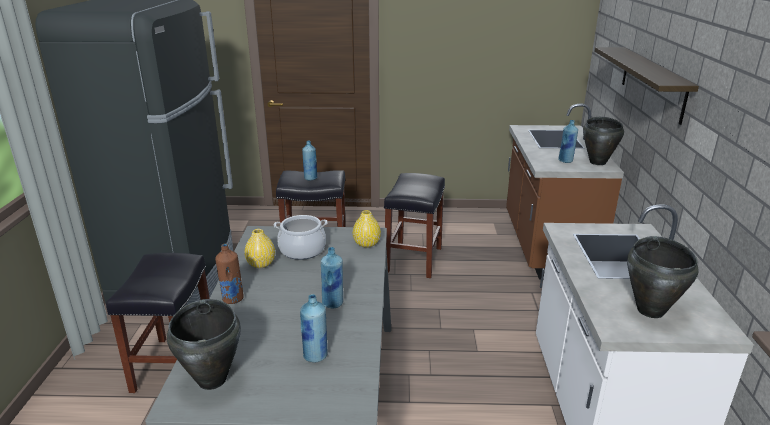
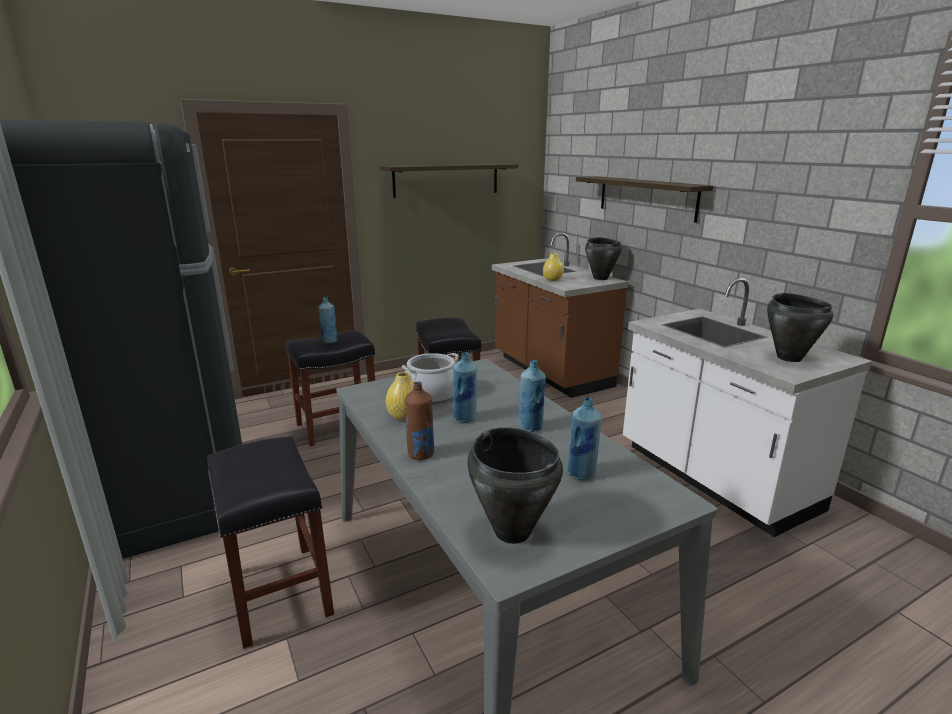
camera: 30 degrees left, 5 degrees down
yellow vase [352,210,381,248] -> yellow vase moved to [543,253,564,281]
blue bottle [558,120,578,163] -> blue bottle moved to [453,352,477,423]
none -> shelf [381,163,518,198]

